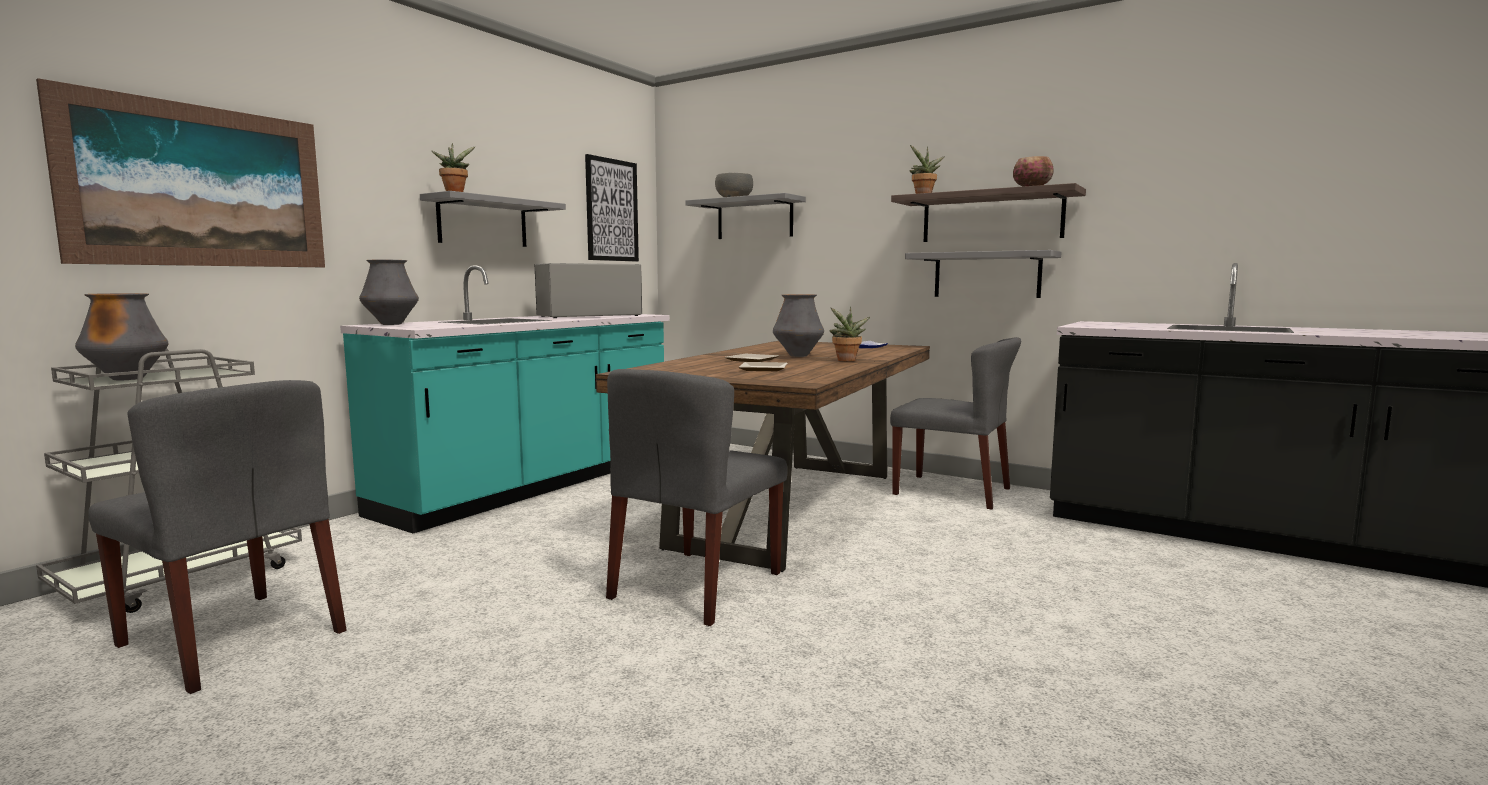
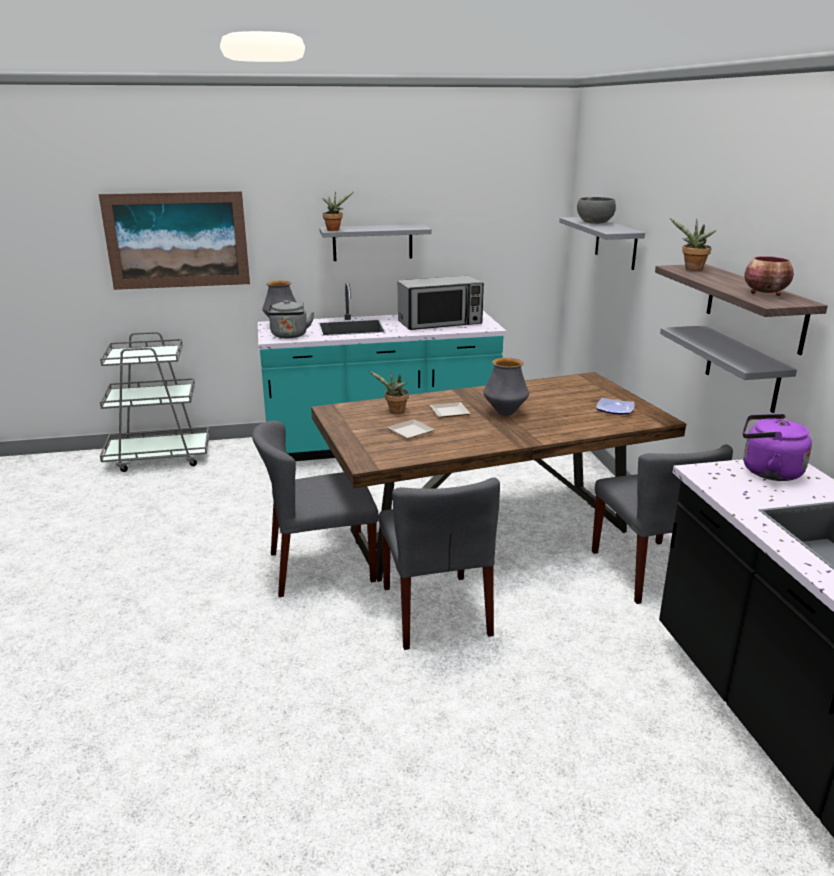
camera: 45 degrees right, 15 degrees up
vase [75,293,169,380] -> none
grey chair [88,380,347,694] -> grey chair moved to [379,477,500,650]
microwave [535,263,642,318] -> microwave turned 150 degrees clockwise [398,276,484,330]
picture [585,154,639,262] -> none
potted plant [830,307,870,361] -> potted plant moved to [369,371,409,414]
none -> grey kettle [268,300,314,338]
none -> purple kettle [743,414,812,481]

